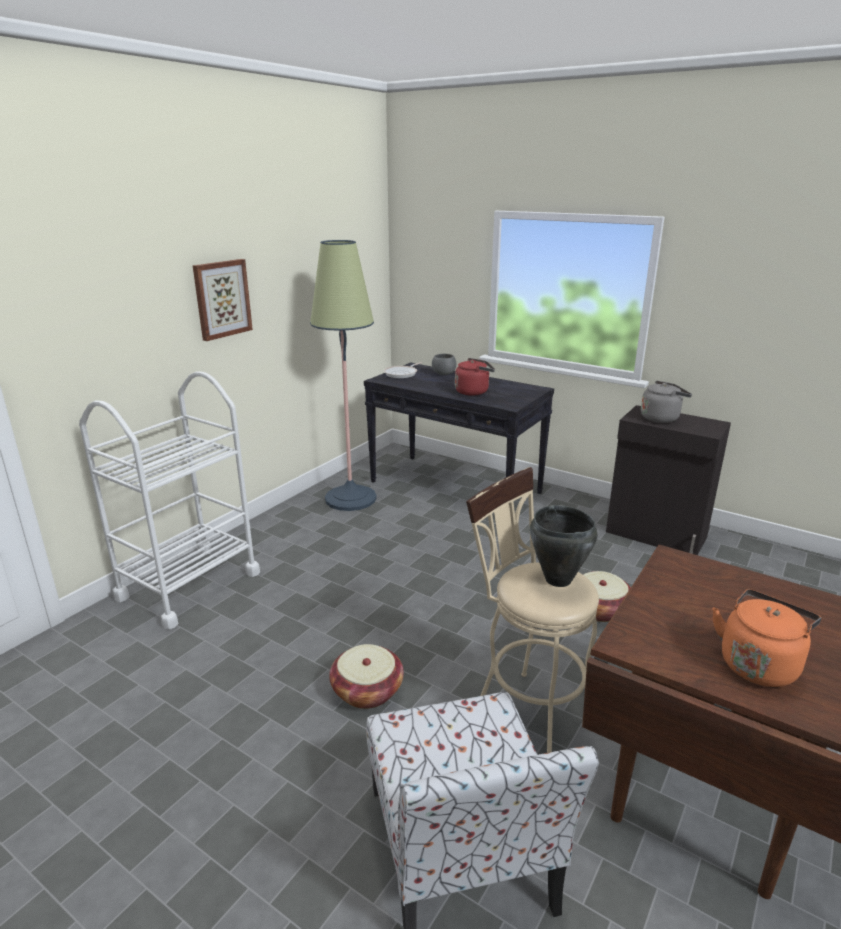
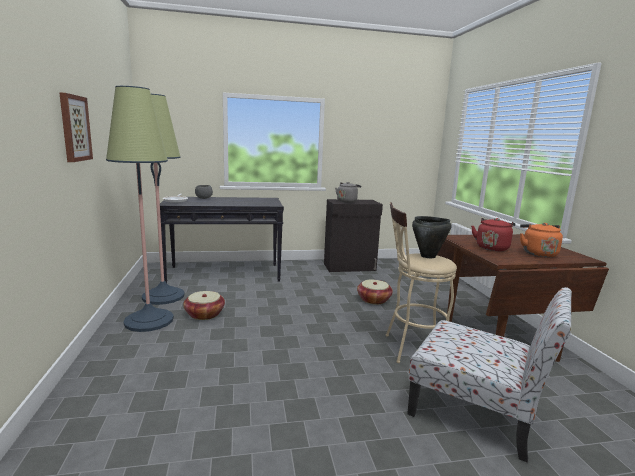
camera: 45 degrees left, 10 degrees down
white cart [79,371,260,630] -> none
basket [329,644,404,709] -> basket moved to [183,291,225,320]
red kettle [455,358,495,395] -> red kettle moved to [471,218,515,251]
none -> floor lamp [106,86,174,332]

